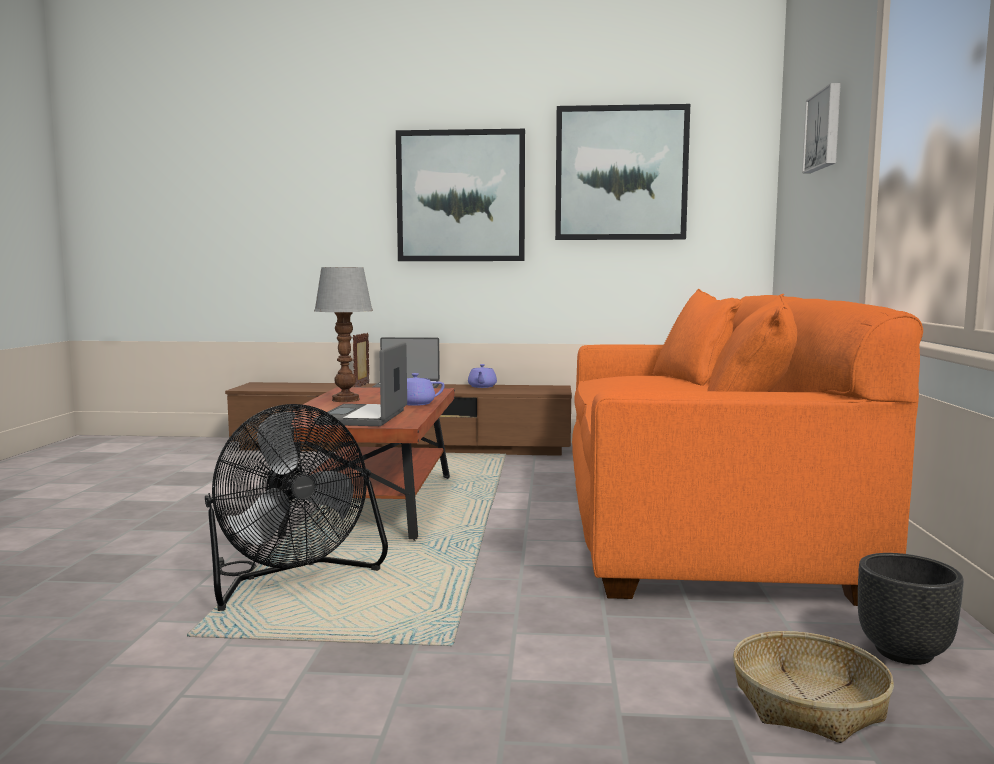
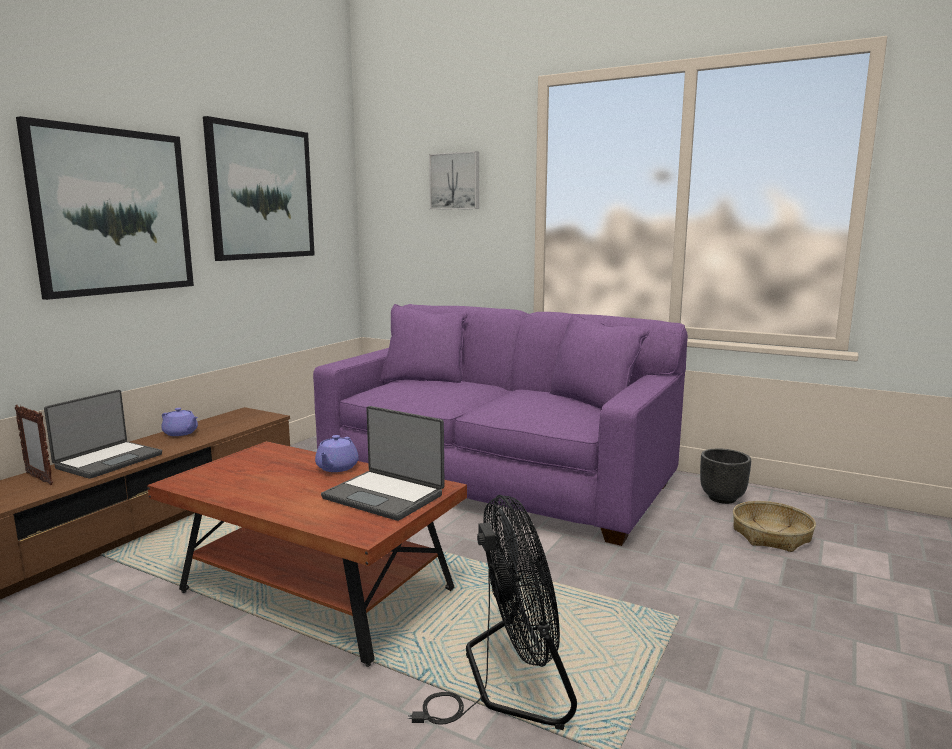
camera: 65 degrees left, 5 degrees up
table lamp [314,267,373,402] -> none
orange sofa [572,289,923,606] -> purple sofa [313,304,688,546]

